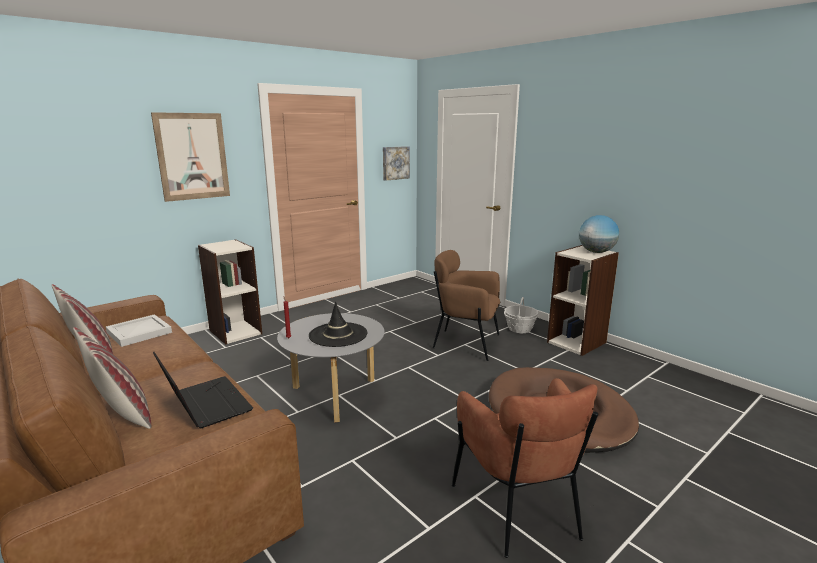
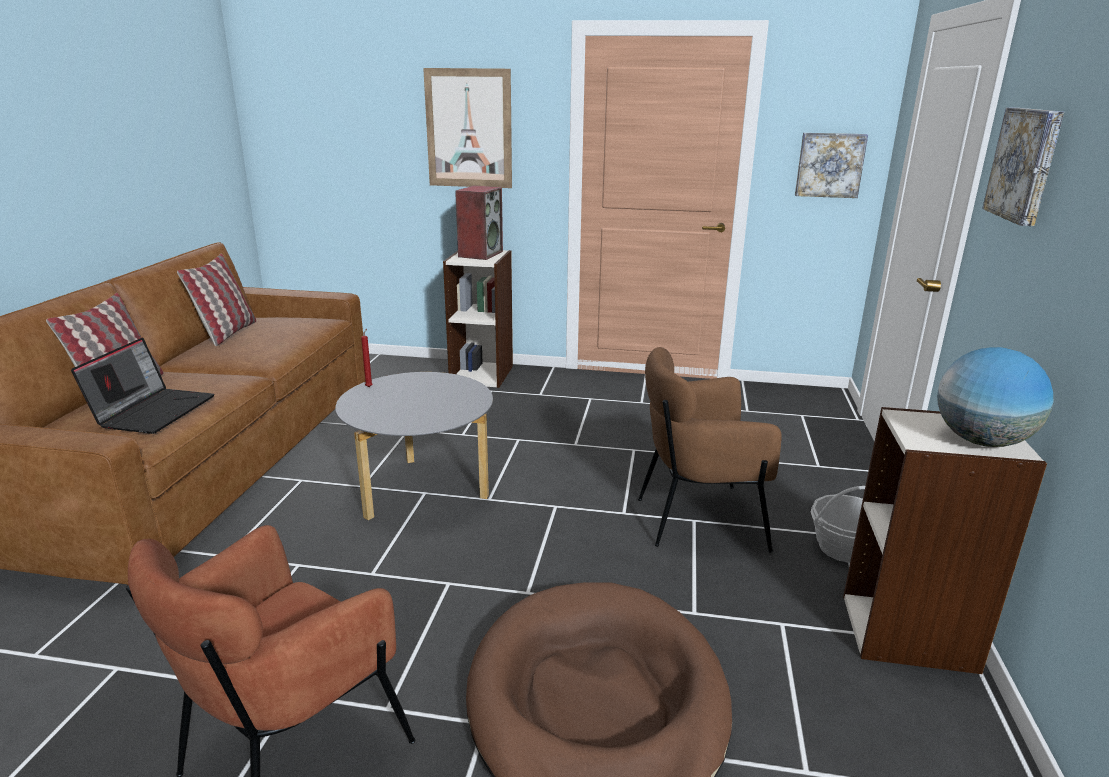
camera: 50 degrees right, 5 degrees up
white tray [106,314,172,347] -> none
black hat [309,301,367,347] -> none
brown armchair [433,250,500,361] -> brown armchair turned 75 degrees counterclockwise [638,347,782,553]
none -> speaker [455,185,503,260]
none -> picture [982,107,1064,226]

